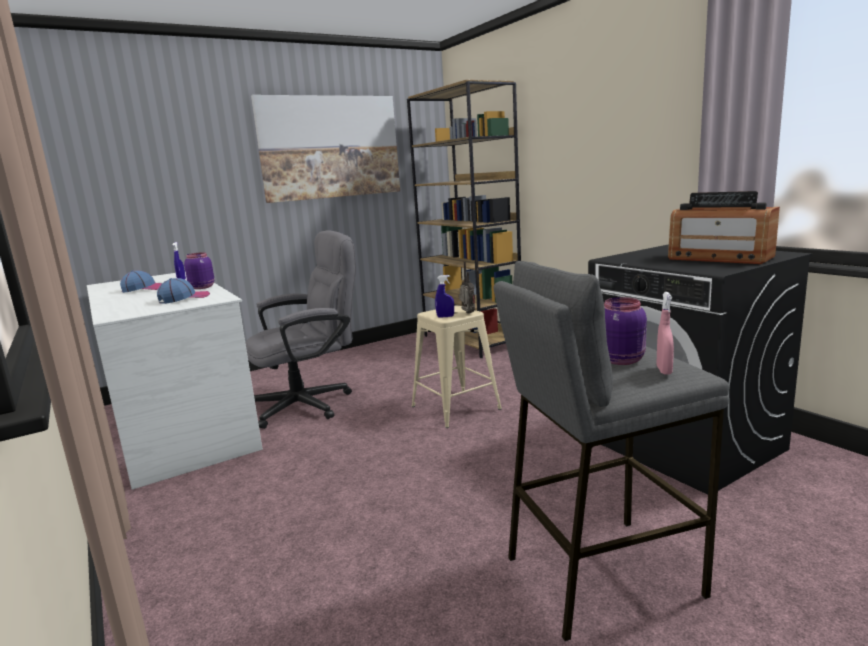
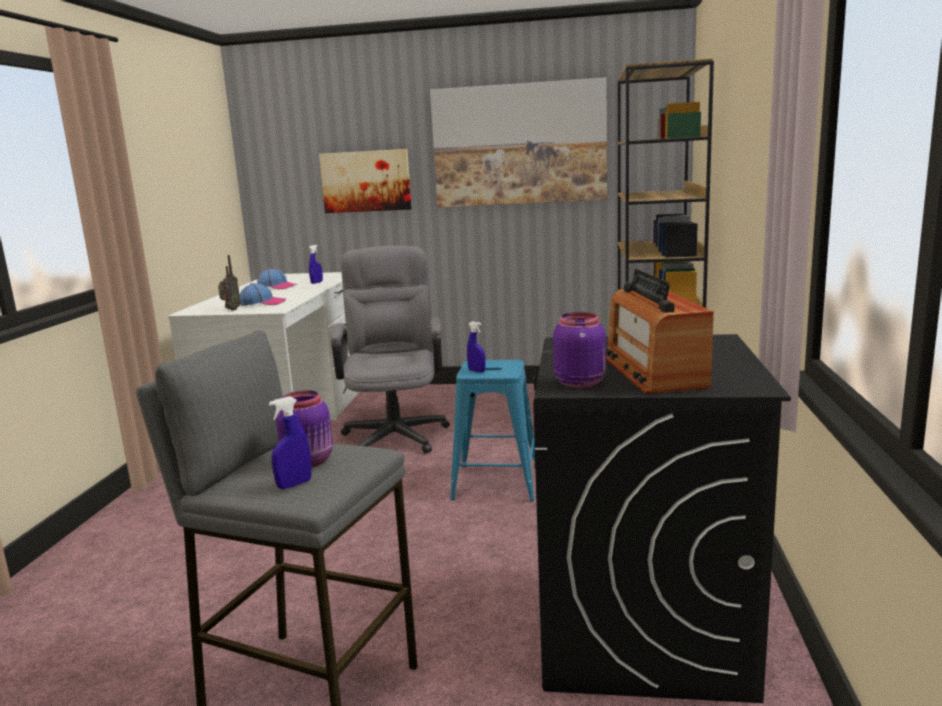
camera: 40 degrees right, 0 degrees up
purple jar [184,252,215,289] -> purple jar moved to [553,312,606,388]
grey office chair [246,231,356,429] -> grey office chair turned 105 degrees counterclockwise [331,246,450,454]
beige stool [412,305,502,428] -> blue stool [450,360,535,502]
radio [459,262,475,314] -> radio moved to [218,255,240,310]
pink spray bottle [657,292,674,375] -> blue spray bottle [269,396,312,489]
none -> picture [319,149,412,213]

